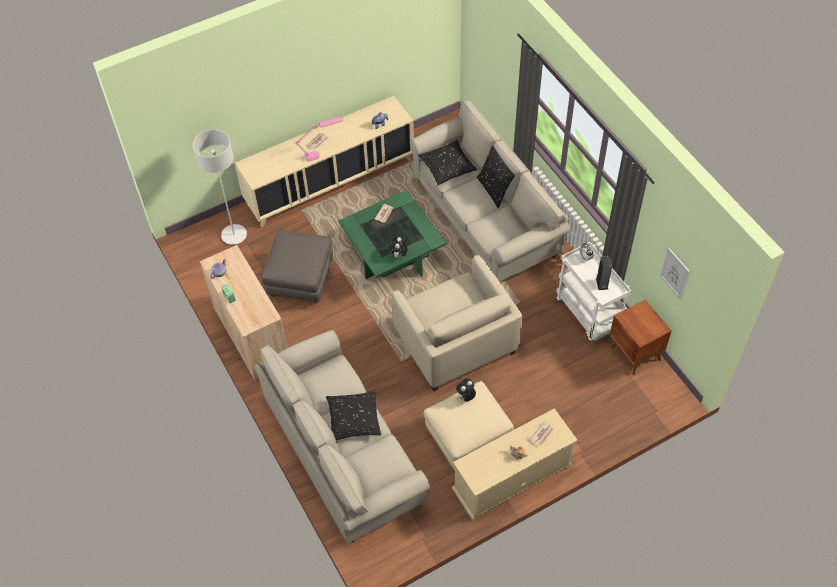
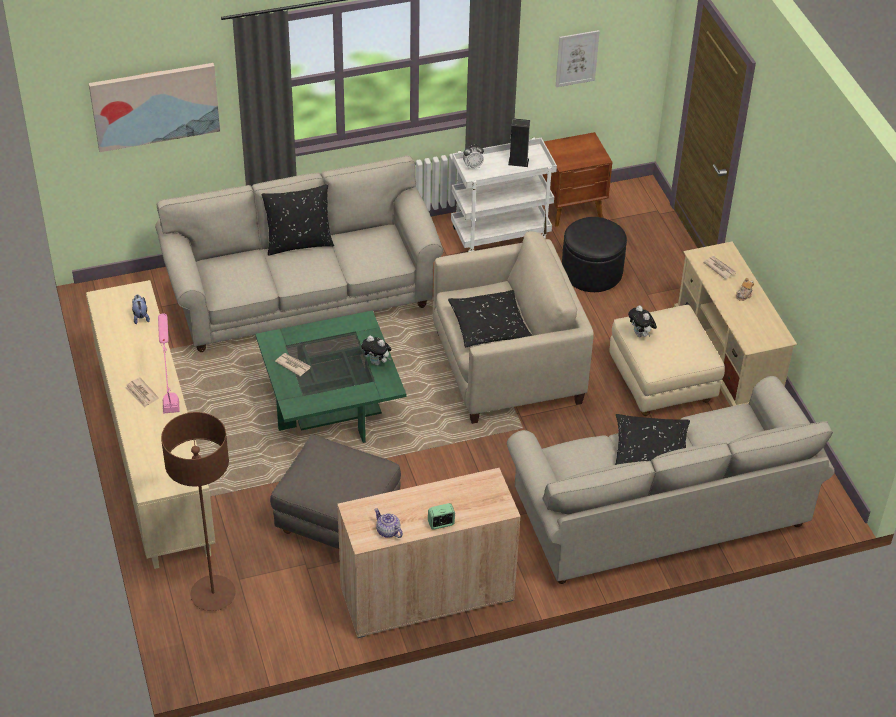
camera: 80 degrees left, 10 degrees down
grey floor lamp [193,130,247,245] -> brown floor lamp [161,412,236,611]
black pillow [418,140,477,185] -> black pillow moved to [448,290,532,347]
none -> picture [89,63,220,152]
none -> black ottoman [562,217,627,292]

